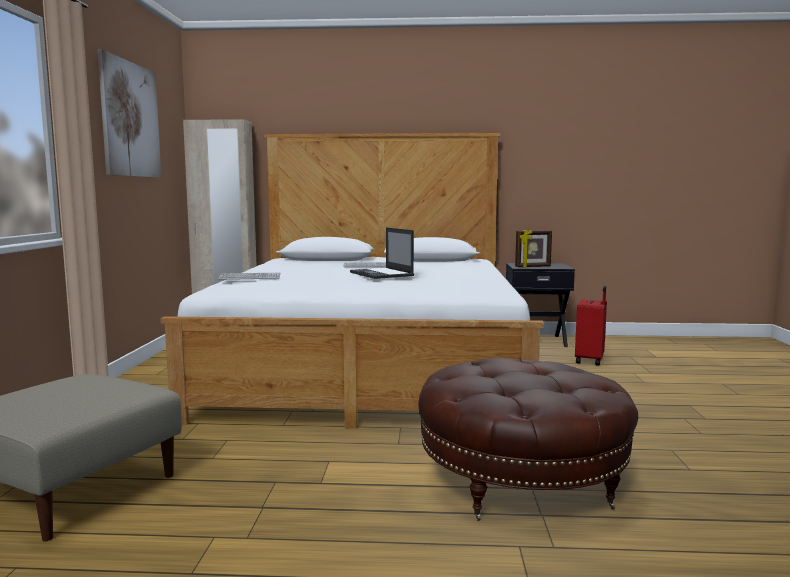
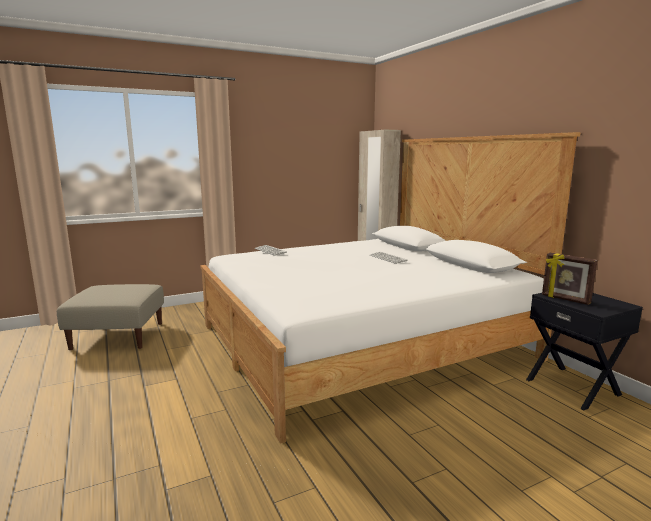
camera: 60 degrees right, 5 degrees up
picture [98,49,161,178] -> none
laptop [350,227,414,279] -> none
brown ottoman [418,357,638,521] -> none
red suitcase [575,286,607,366] -> none

